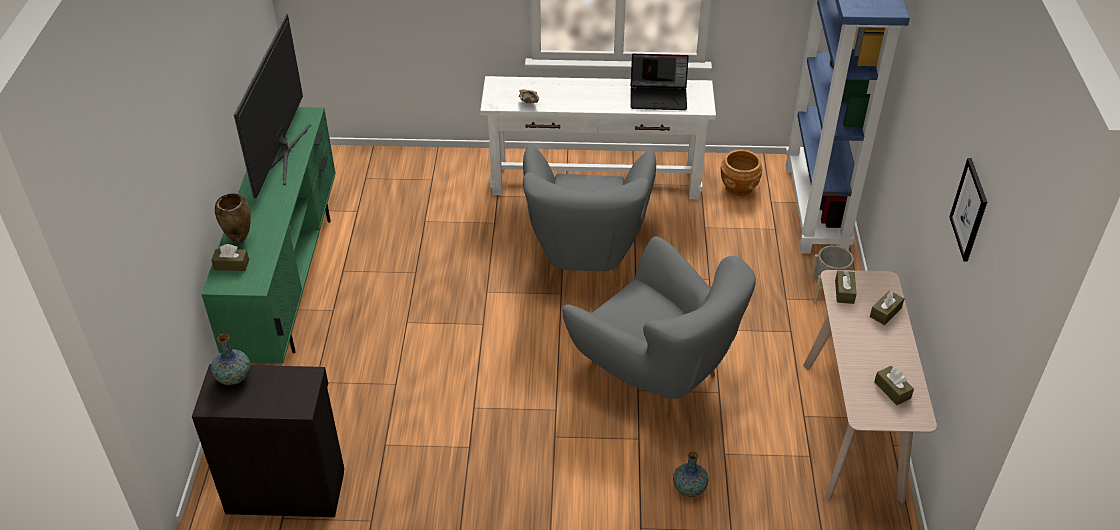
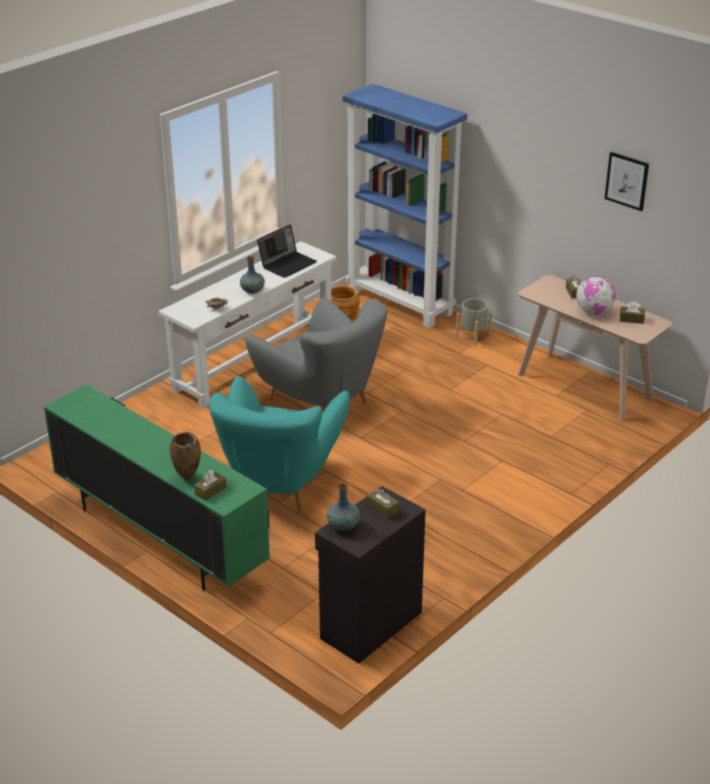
camera: 50 degrees left, 10 degrees down
television [234,14,311,199] -> none
grey armchair [562,236,756,420] -> none
vase [673,451,708,497] -> vase moved to [240,256,265,294]
brown tissue box [835,270,857,304] -> brown tissue box moved to [367,489,399,519]
none -> turquoise armchair [209,376,350,512]
none -> globe [576,276,616,315]

